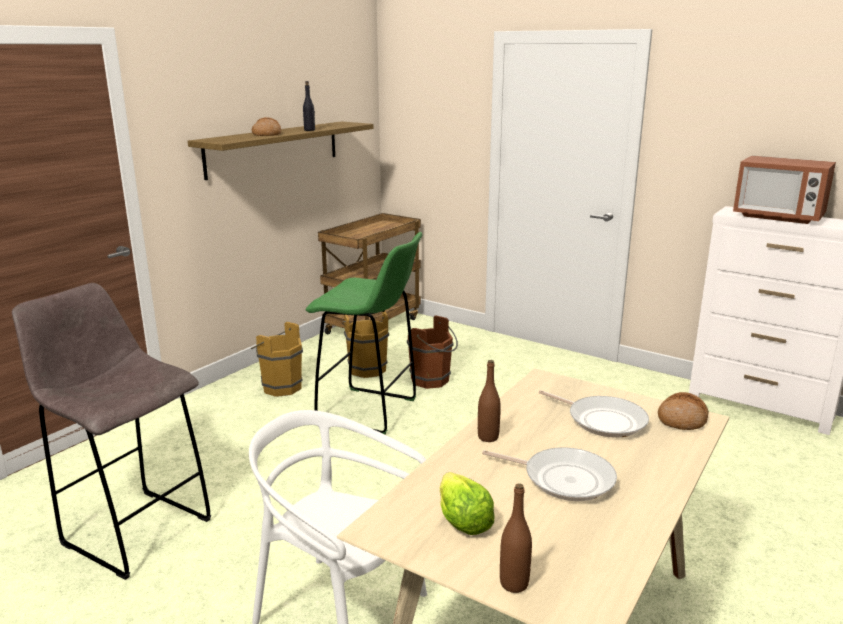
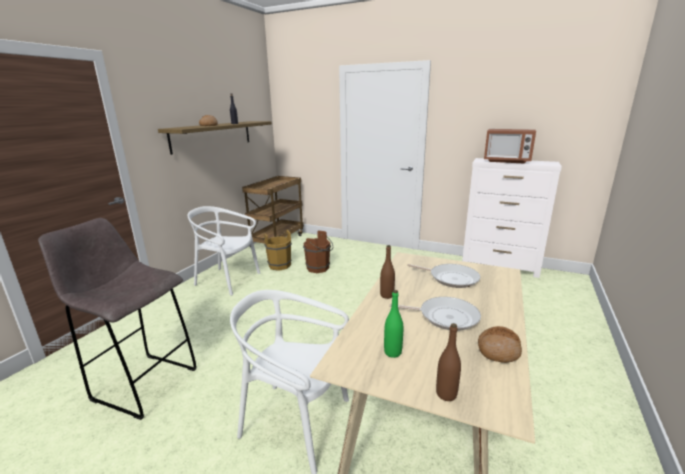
camera: 10 degrees left, 0 degrees up
brown bucket [251,322,303,397] -> white chair [188,206,260,295]
green stool [306,232,422,434] -> none
lettuce [440,472,495,535] -> green bottle [384,290,403,358]
bread [658,392,709,430] -> bread moved to [478,326,522,363]

